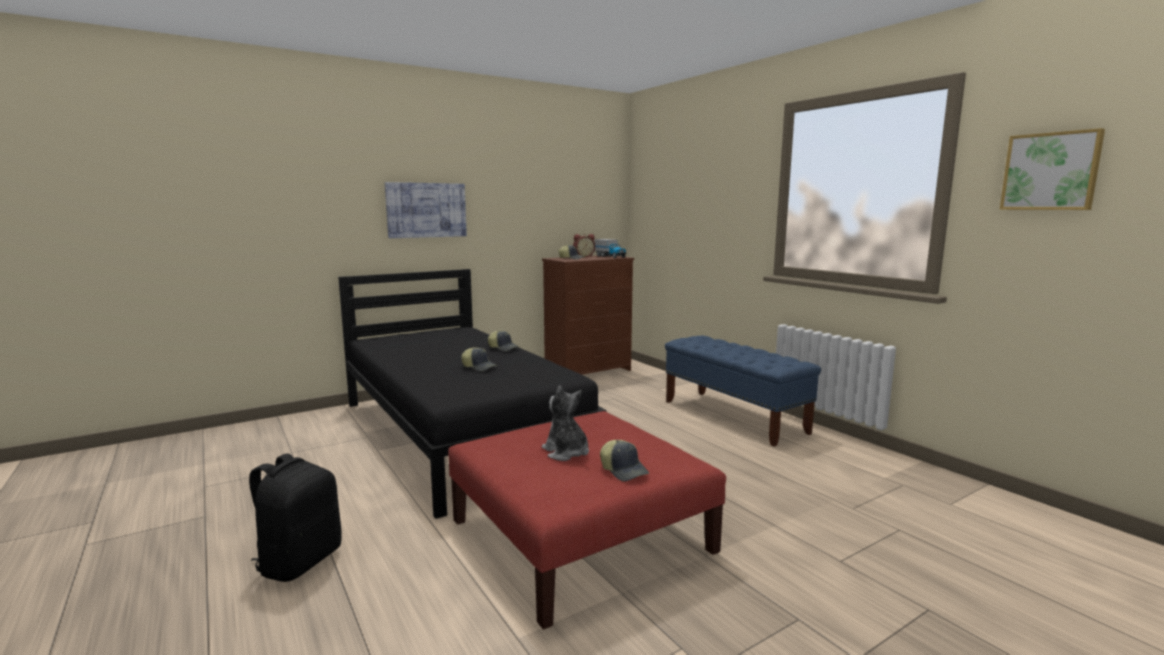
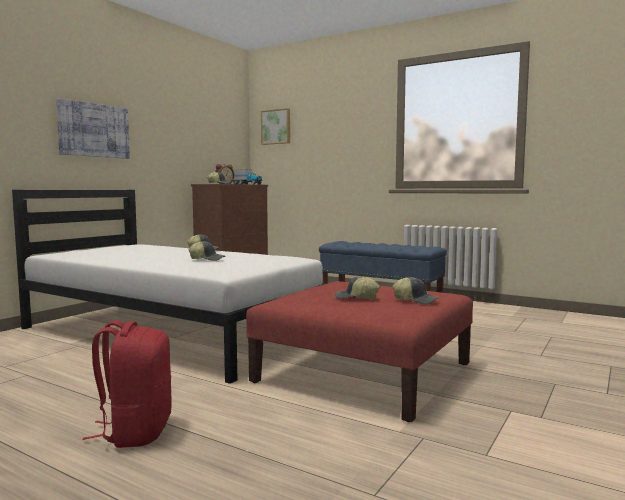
camera: 25 degrees left, 5 degrees down
black backpack [249,454,342,582] -> red backpack [83,320,172,448]
black bed [338,269,606,519] -> white bed [12,190,325,384]
plush toy [542,386,589,461] -> cap [335,276,380,299]
picture [999,128,1105,210] -> picture moved to [261,108,290,145]

